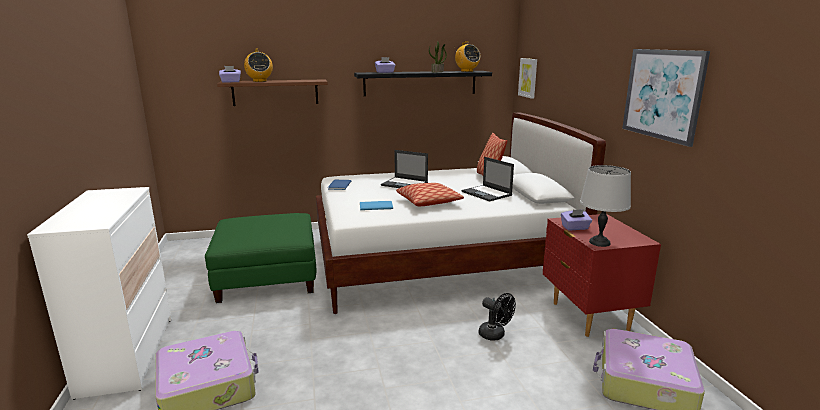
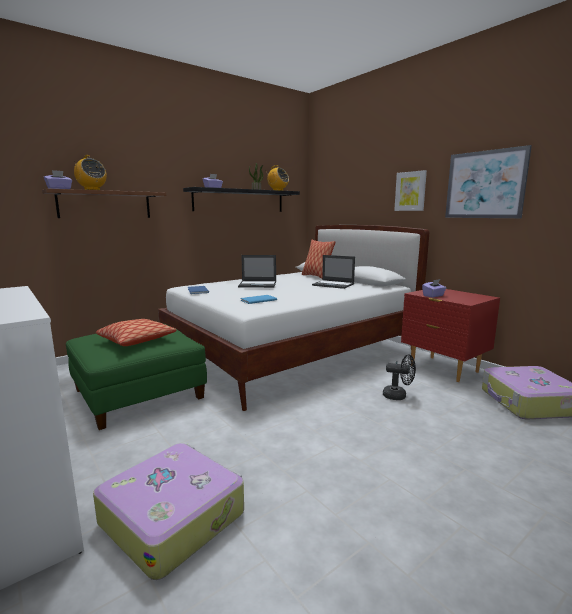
camera: 25 degrees left, 5 degrees down
pillow [396,183,464,206] -> pillow moved to [96,319,177,346]
picture [518,58,537,99] -> picture moved to [394,170,427,211]
grey table lamp [580,165,631,247] -> none

